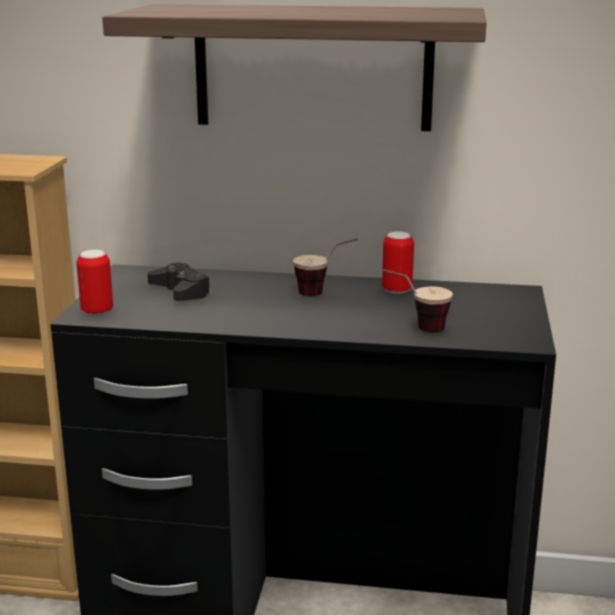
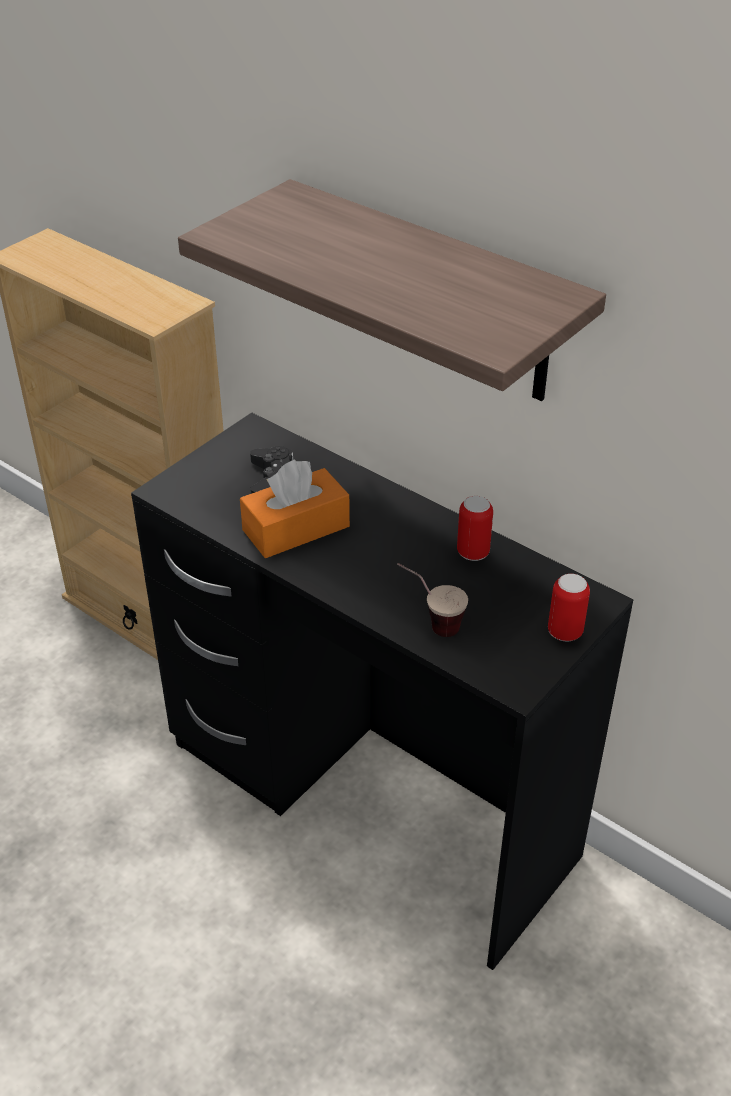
camera: 30 degrees right, 20 degrees up
can [77,250,113,316] -> can moved to [548,574,590,641]
cup [293,238,358,296] -> none
none -> orange tissue box [240,460,350,558]

